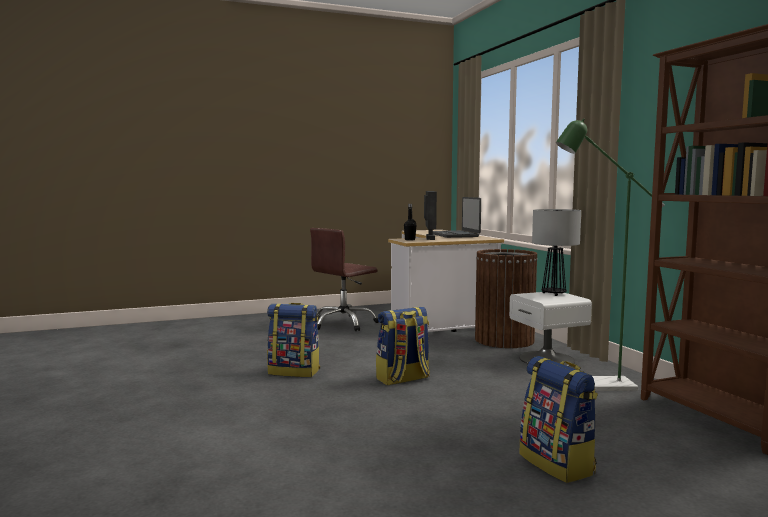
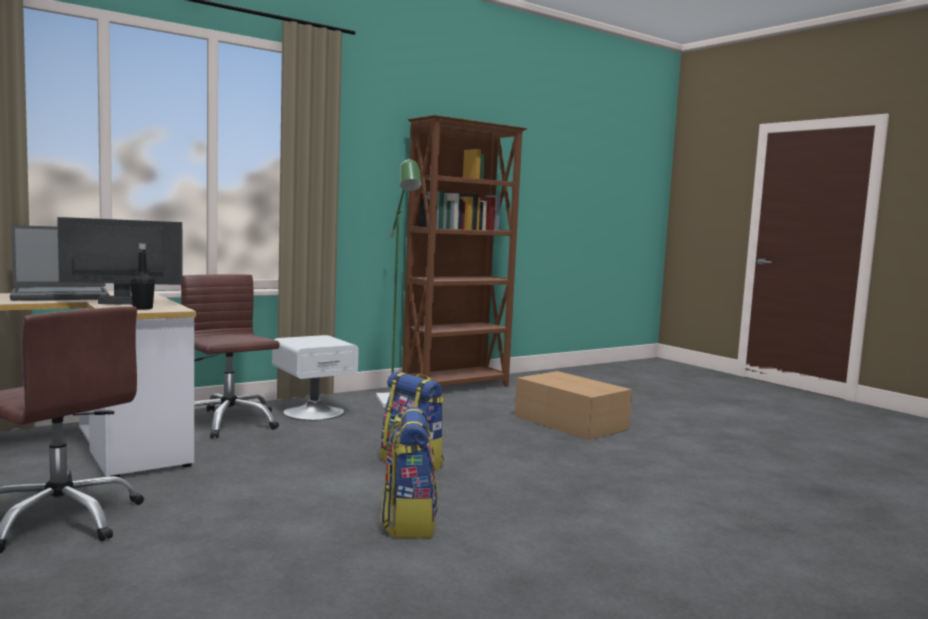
camera: 105 degrees left, 0 degrees up
brown trash can [475,249,538,348] -> brown office chair [181,274,280,438]
backpack [519,356,598,483] -> cardboard box [515,371,632,440]
table lamp [532,209,581,296] -> none

